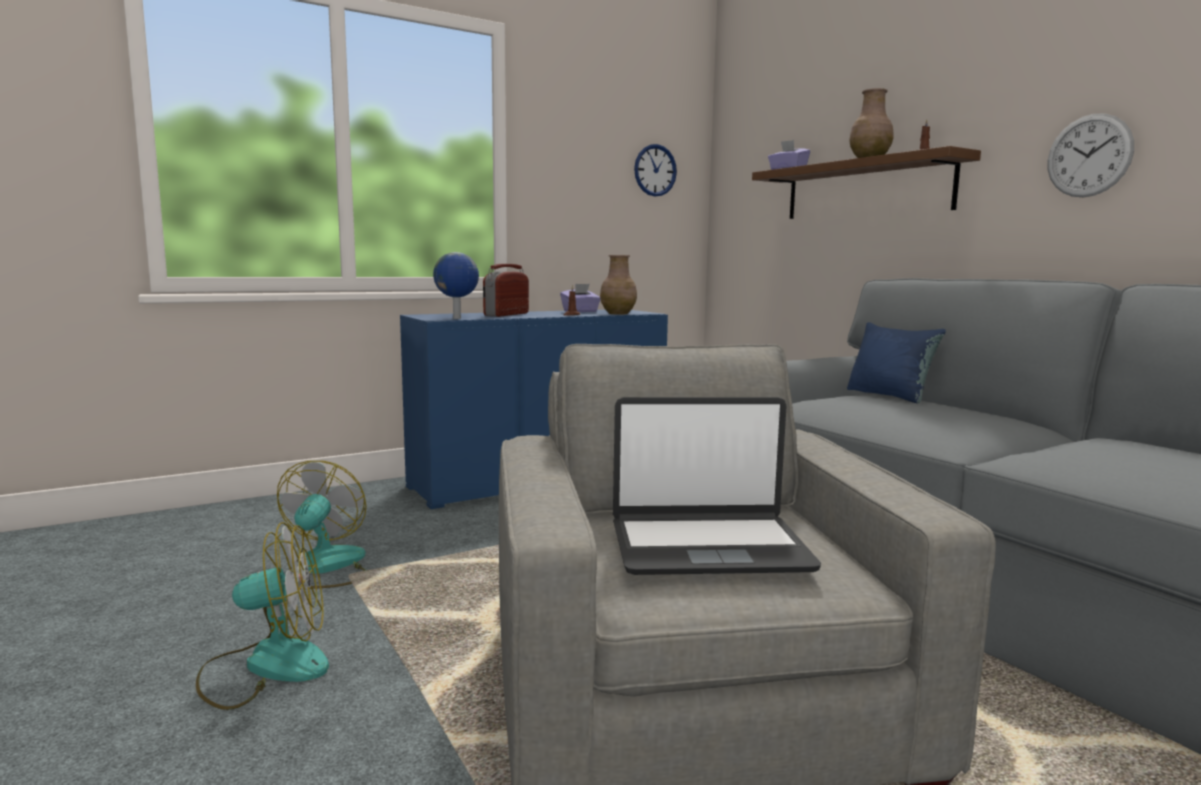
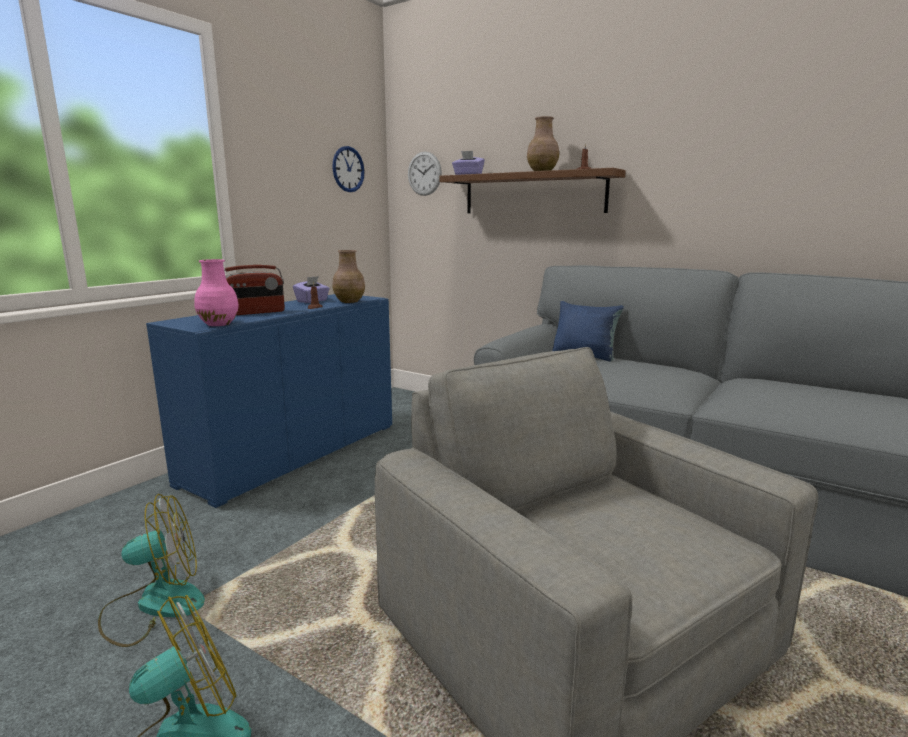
camera: 25 degrees left, 5 degrees up
fan [277,461,366,589] -> fan turned 90 degrees clockwise [98,494,205,647]
globe [433,252,479,319] -> pink vase [194,259,239,326]
radio [483,264,529,317] -> radio turned 120 degrees counterclockwise [224,265,285,315]
laptop [613,397,821,575] -> none
wall clock [1047,114,1134,197] -> wall clock moved to [408,152,442,196]

